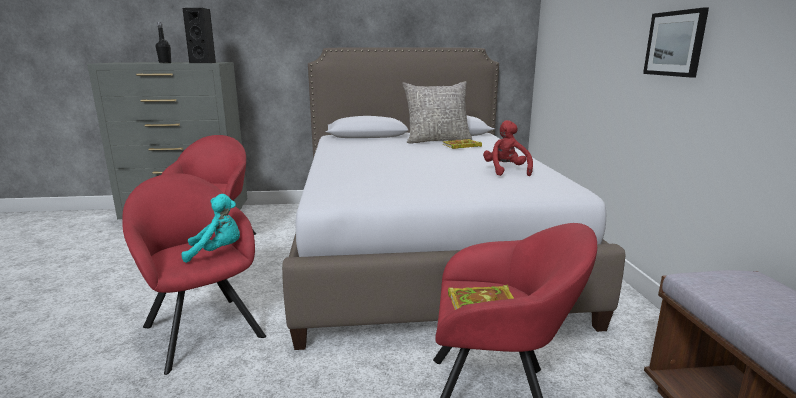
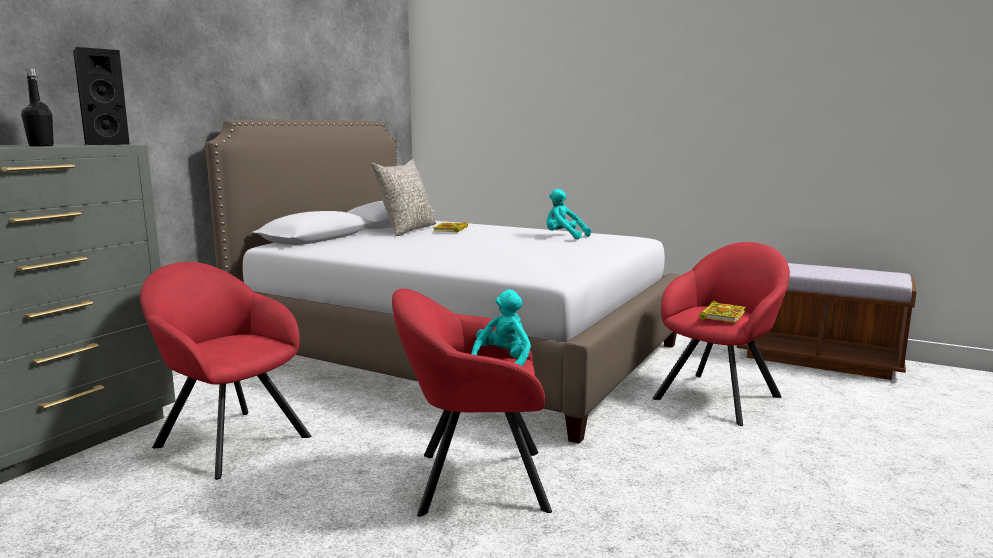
camera: 55 degrees left, 5 degrees down
red plush toy [483,120,533,176] -> turquoise plush toy [547,189,591,239]
picture [643,8,709,78] -> none

